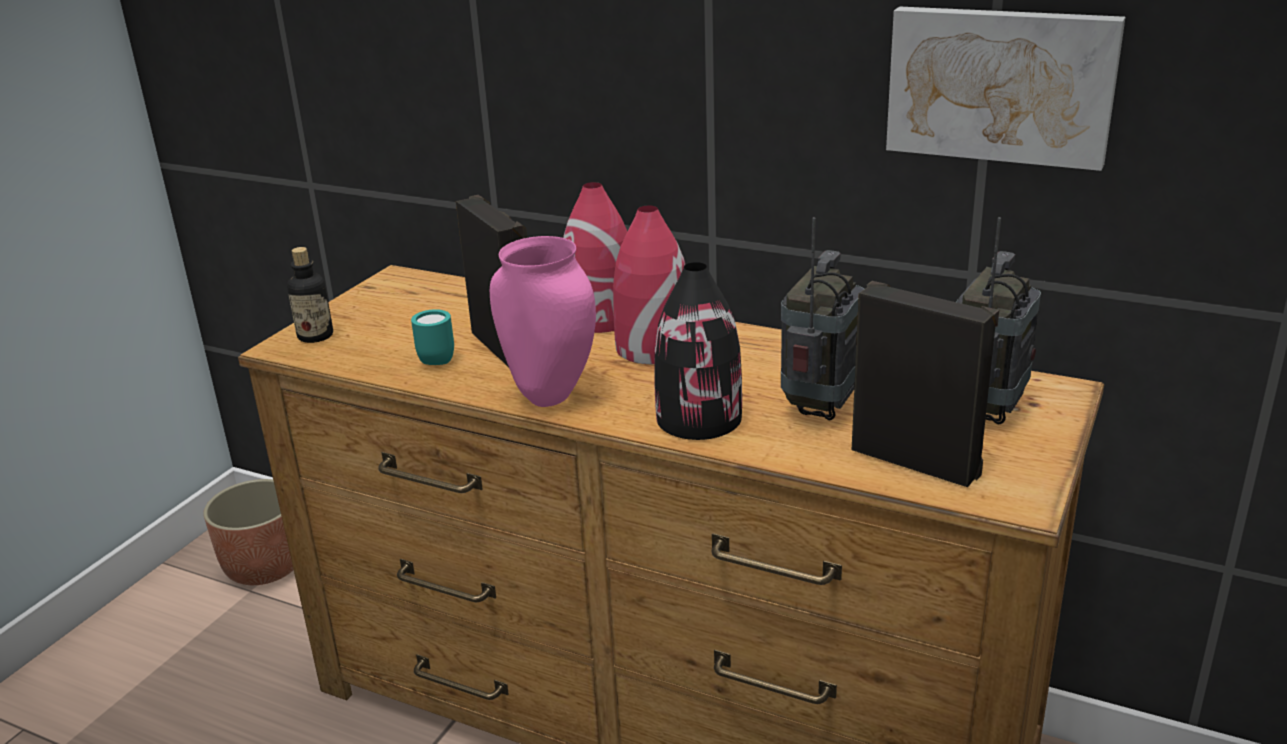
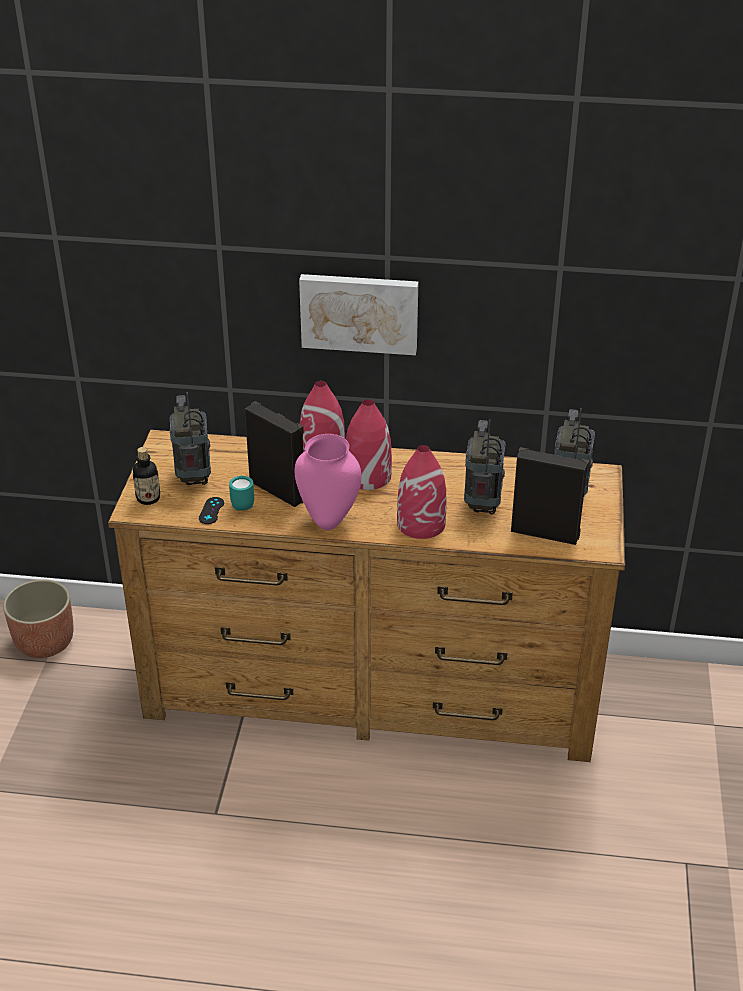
camera: 20 degrees left, 10 degrees up
black vase [654,262,742,440] -> red vase [397,445,446,539]
picture [886,7,1126,171] -> picture moved to [299,274,418,355]
none -> radio [170,392,211,485]
none -> black game controller [199,497,224,524]

